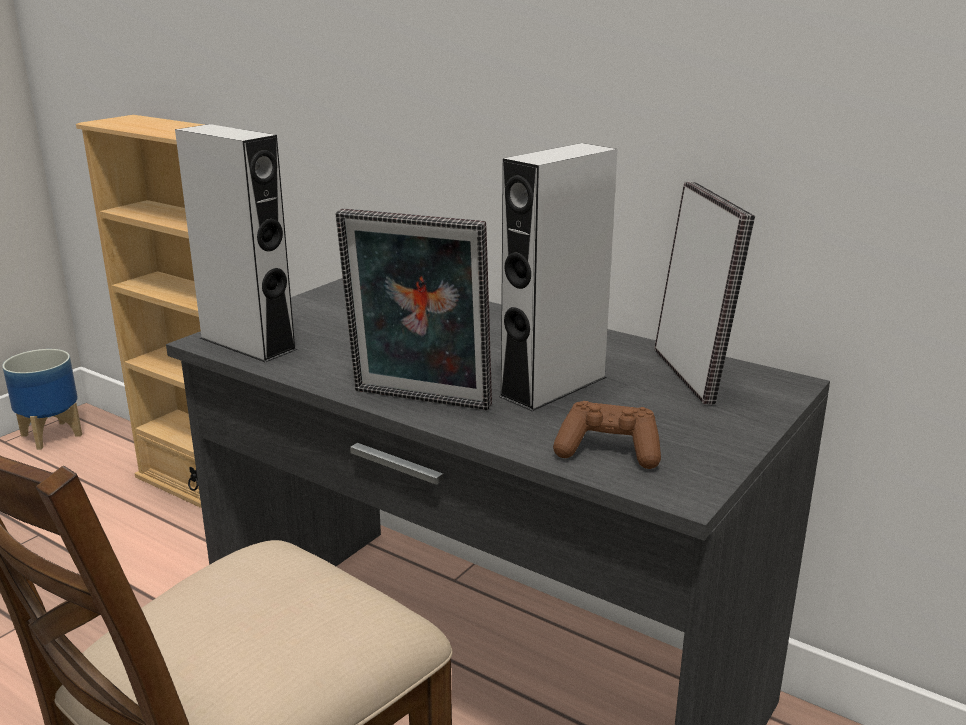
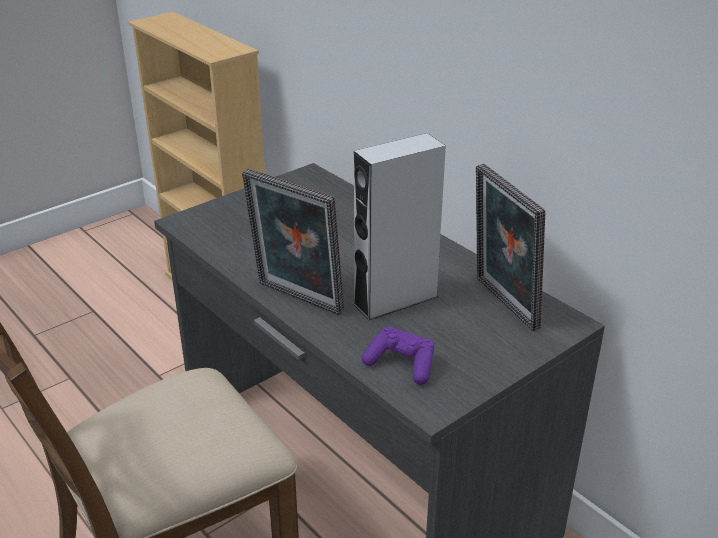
camera: 15 degrees right, 10 degrees up
planter [2,349,82,450] -> none
grey speaker [175,124,297,363] -> none
brown game controller [553,401,661,469] -> purple game controller [362,327,434,385]
picture frame [654,182,755,404] -> picture frame turned 150 degrees clockwise [476,164,545,331]

